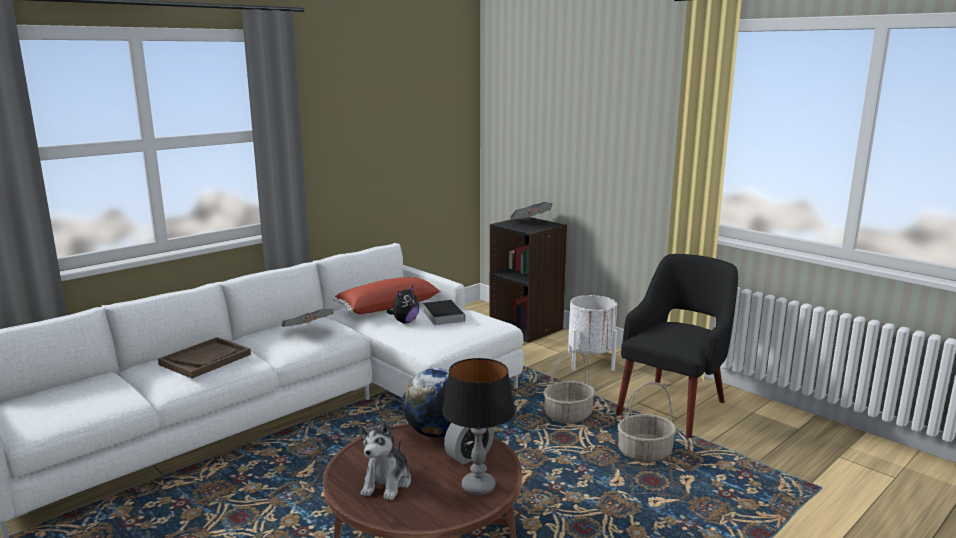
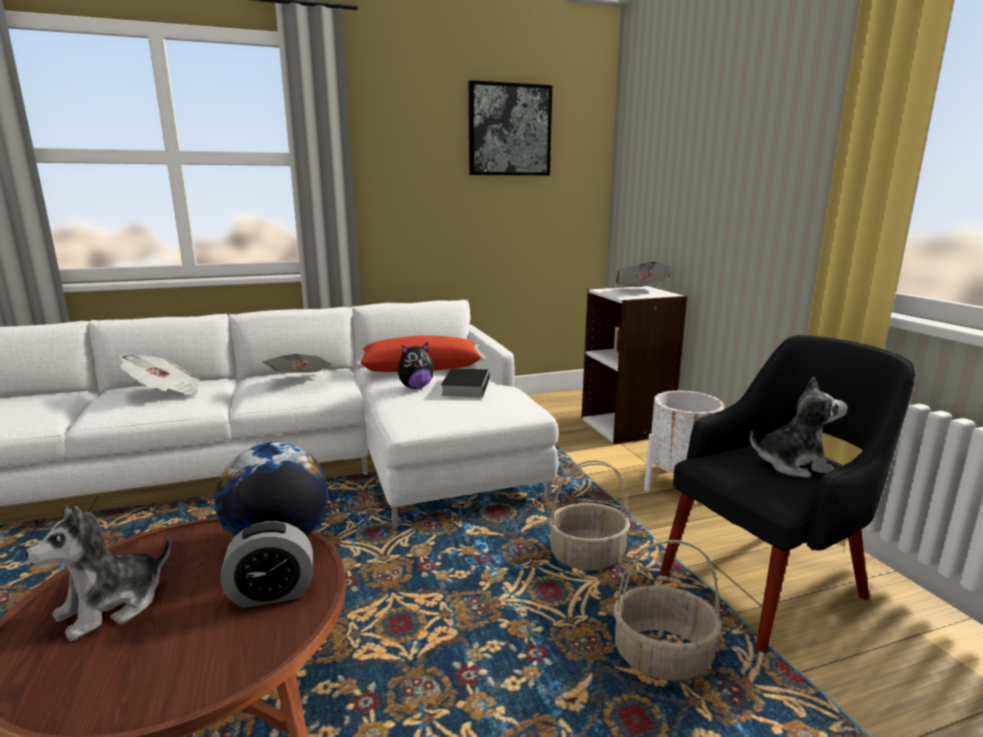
camera: 25 degrees right, 0 degrees up
brown tray [158,337,251,379] -> newspaper [120,354,200,395]
table lamp [442,358,515,495] -> none
black bookcase [489,217,567,343] -> white bookcase [581,286,687,444]
none -> picture [468,80,552,176]
none -> plush toy [750,376,848,478]

